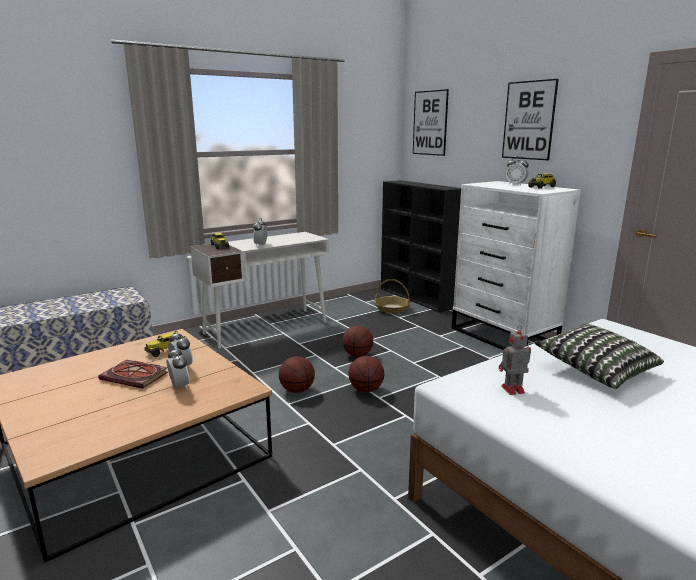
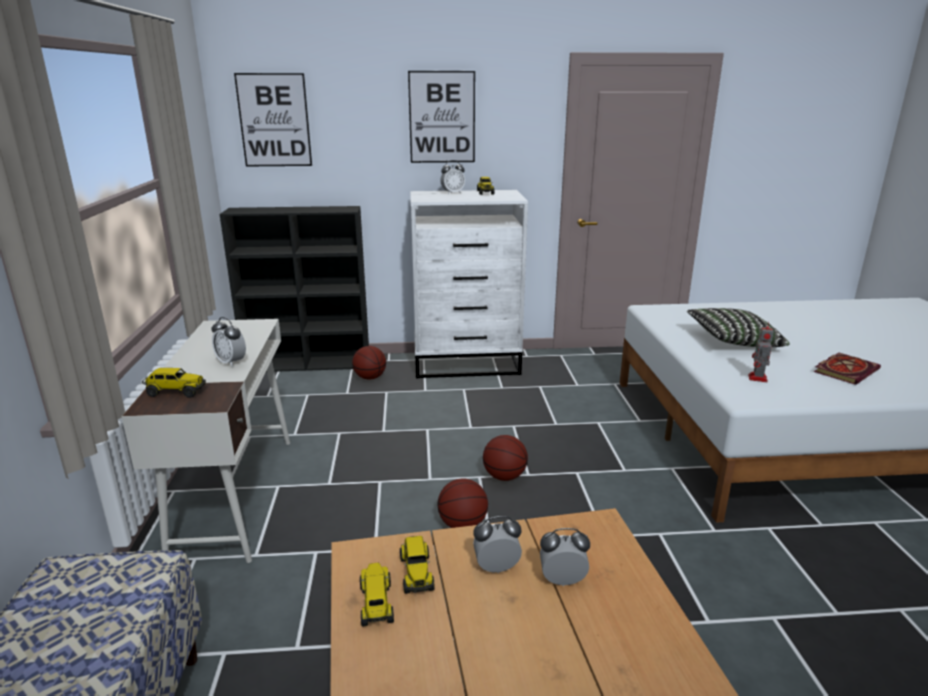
camera: 60 degrees left, 5 degrees up
book [98,360,168,389] -> book moved to [814,353,881,385]
basketball [342,326,373,357] -> basketball moved to [352,346,386,380]
basket [374,279,411,313] -> none
none -> toy truck [360,563,394,627]

